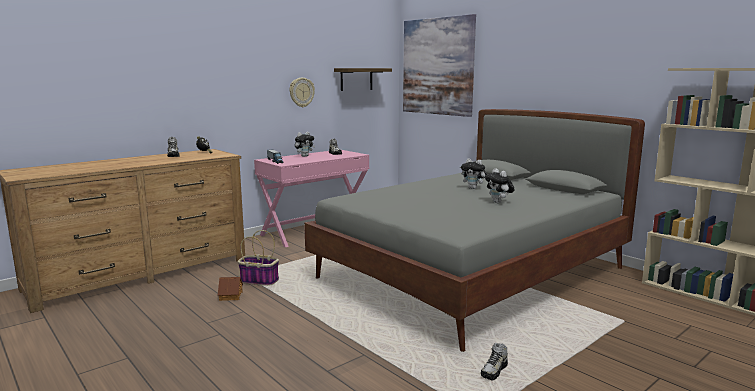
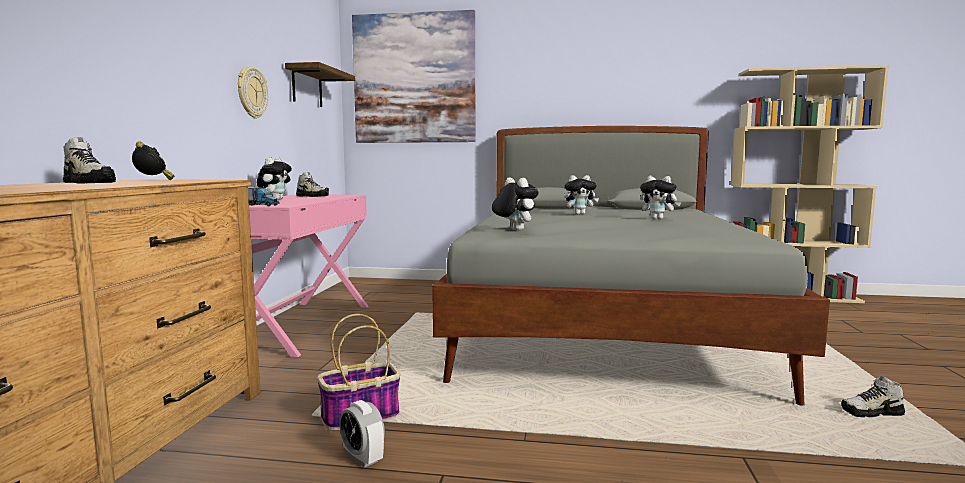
camera: 40 degrees left, 5 degrees down
toy house [218,277,243,301] -> alarm clock [339,400,385,468]
shoe [481,342,508,380] -> shoe turned 90 degrees clockwise [841,375,905,417]
none -> plush toy [492,177,539,231]

